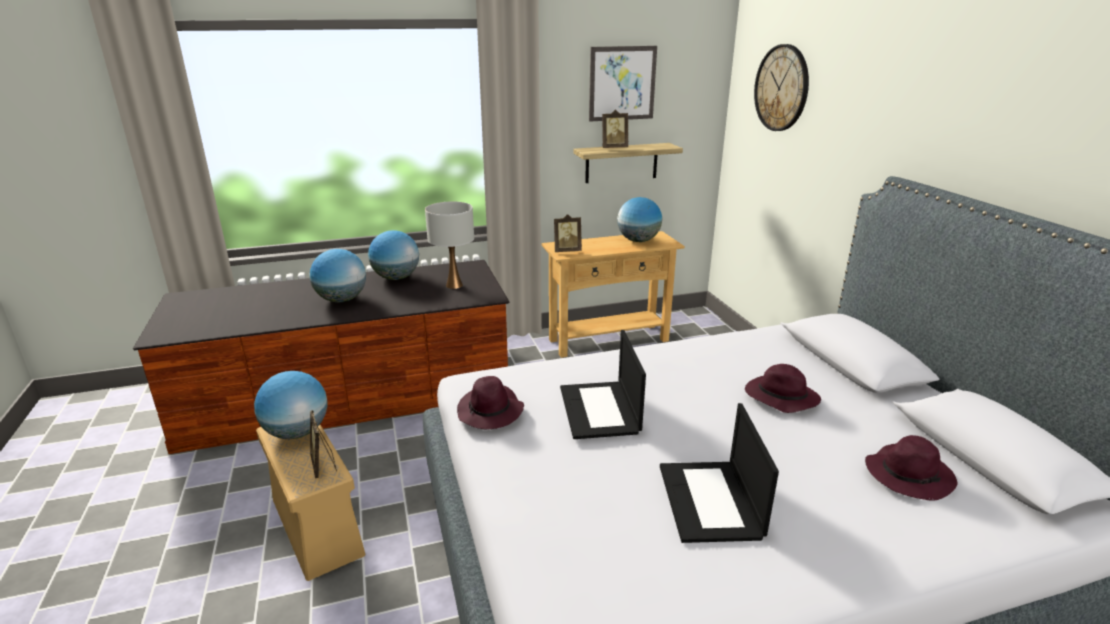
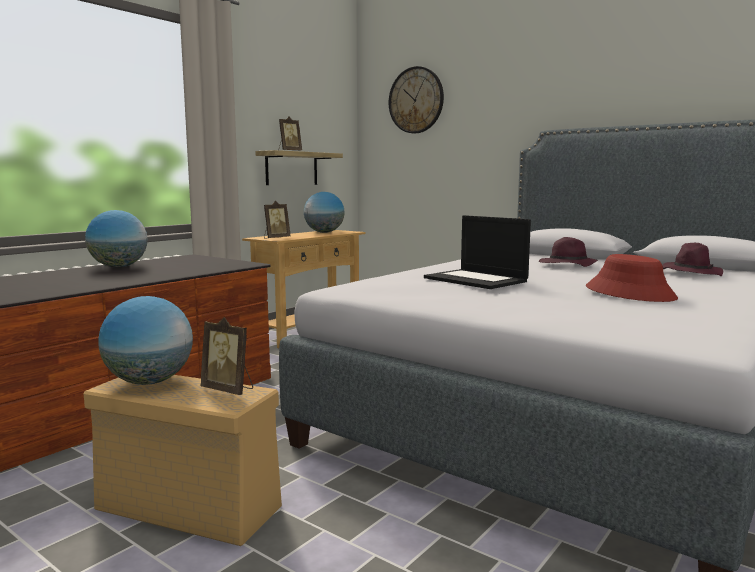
camera: 35 degrees left, 15 degrees down
globe [310,249,366,302] -> none
white table lamp [425,202,474,289] -> none
purple hat [457,376,524,429] -> none
picture [589,46,657,122] -> none
laptop [660,403,779,543] -> red hat [586,254,678,302]

